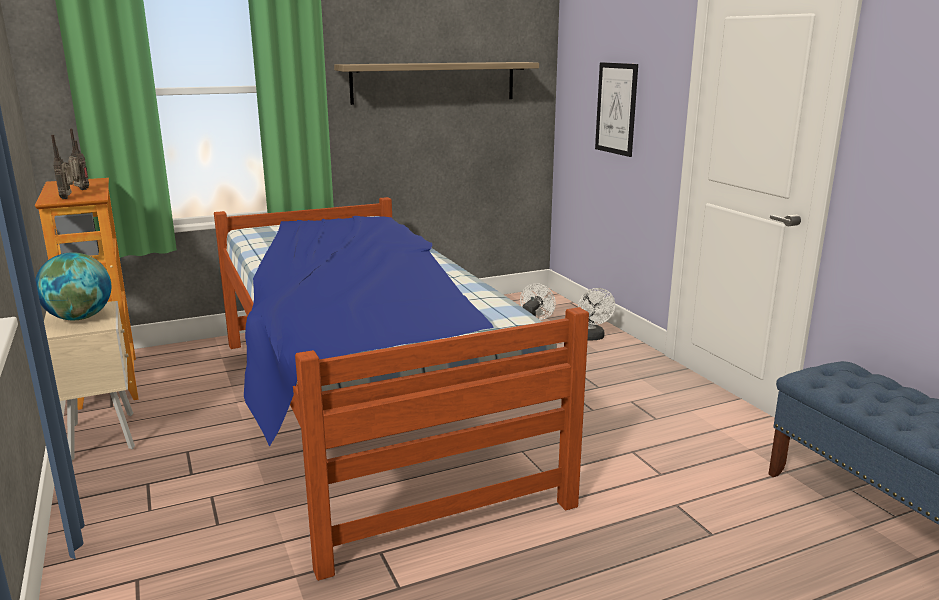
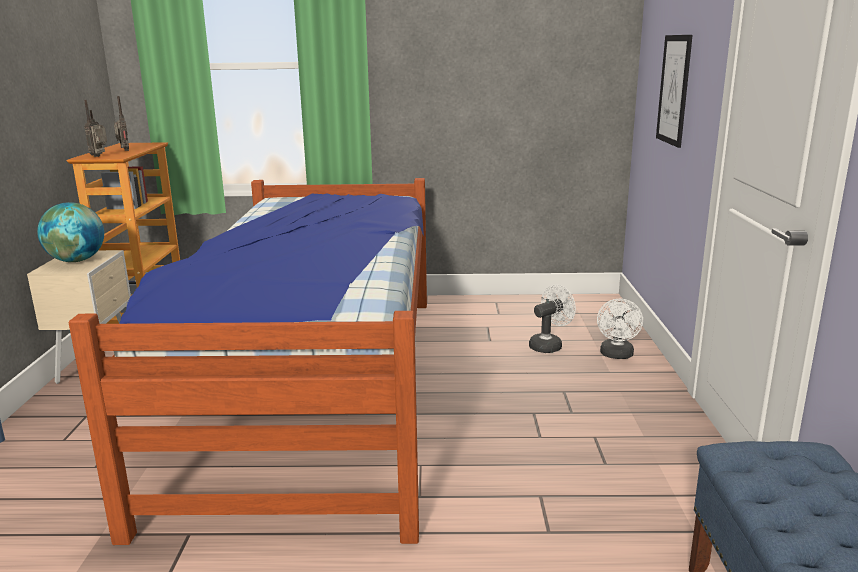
camera: 25 degrees right, 0 degrees up
shelf [334,62,539,105] -> none

